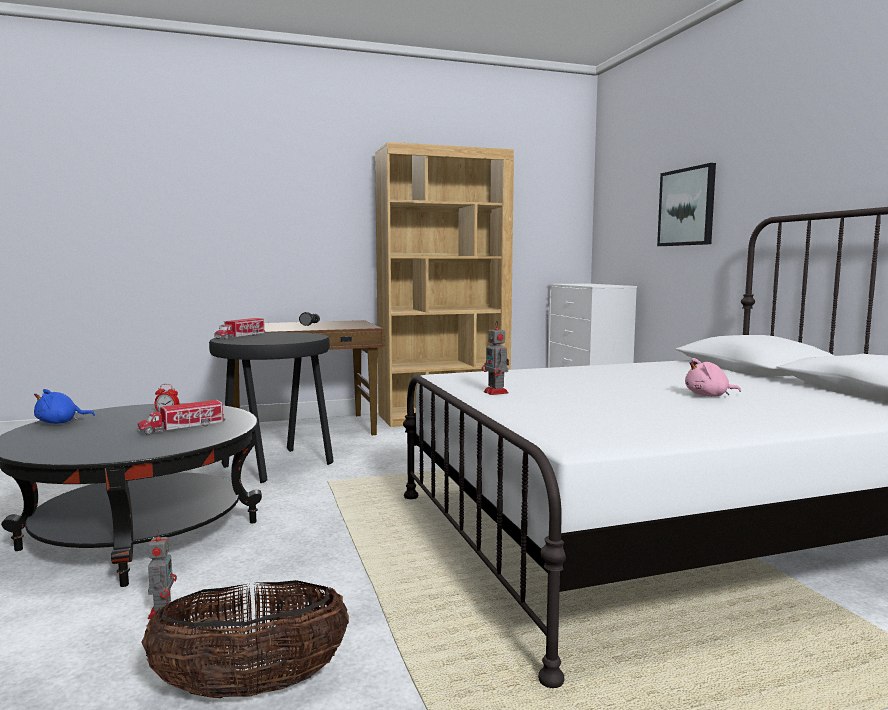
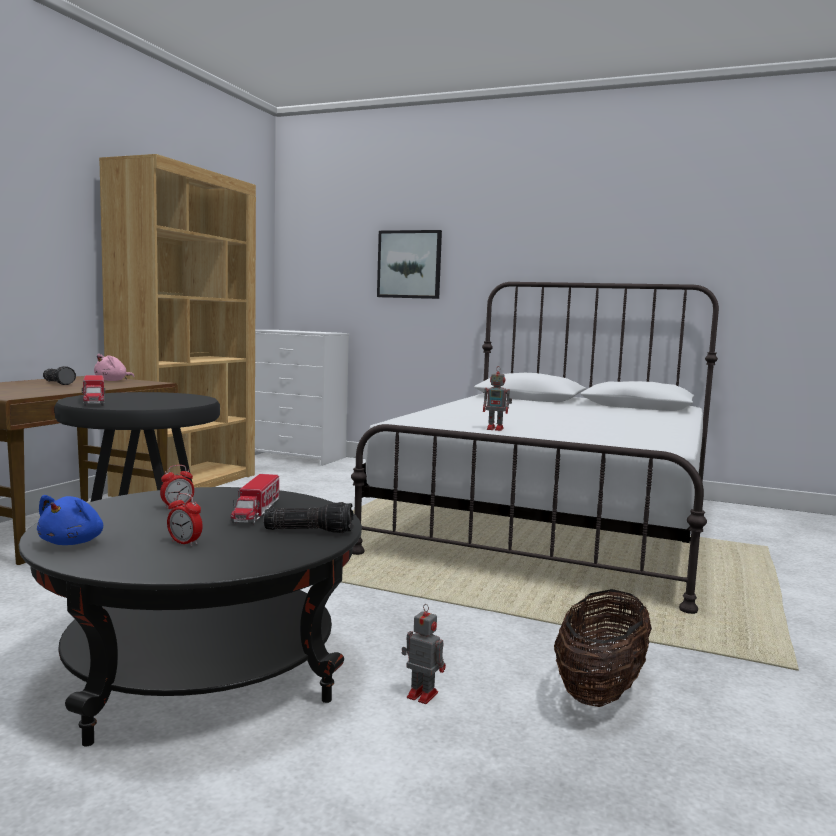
camera: 50 degrees left, 0 degrees up
pink plush toy [685,358,741,397] -> pink plush toy moved to [94,354,135,381]
none -> alarm clock [167,493,203,546]
none -> flashlight [264,502,353,533]

